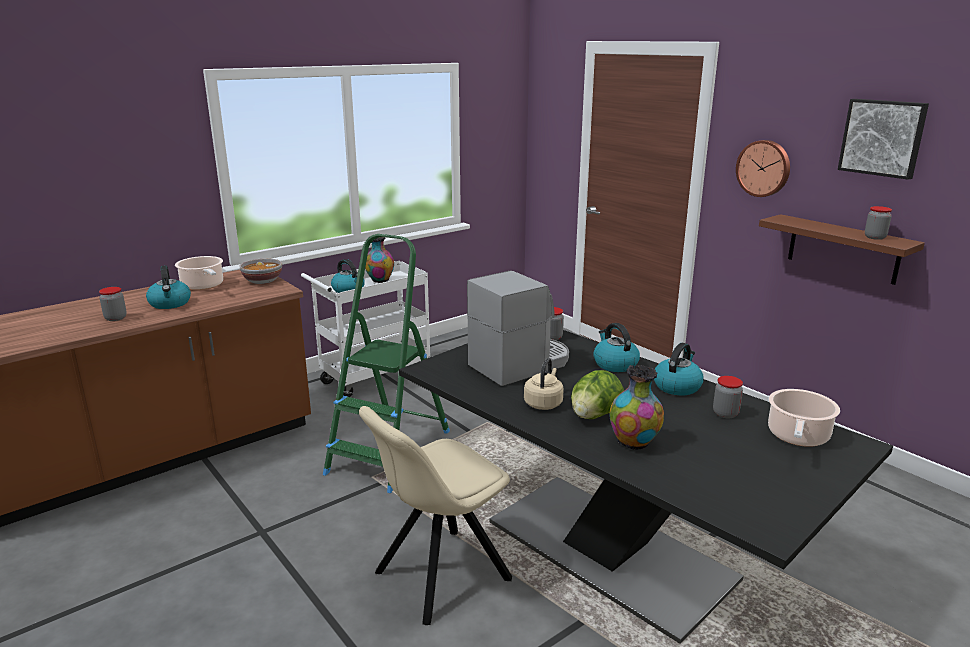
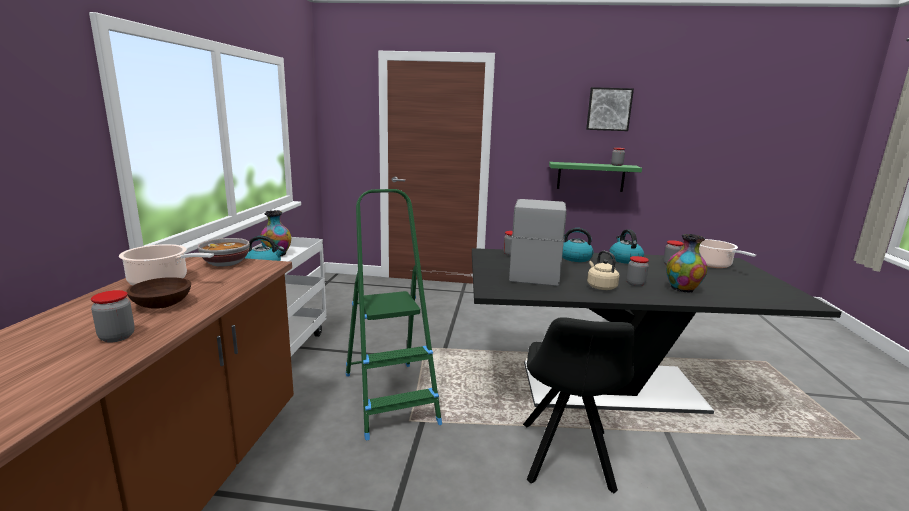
camera: 45 degrees left, 5 degrees down
kettle [146,265,191,309] -> brown bowl [126,277,191,309]
beige chair [359,406,512,625] -> black chair [523,317,635,493]
lettuce [571,370,624,419] -> jar [626,256,649,287]
wall clock [736,140,790,197] -> none
brown shelf [759,214,925,285] -> green shelf [549,162,642,192]

